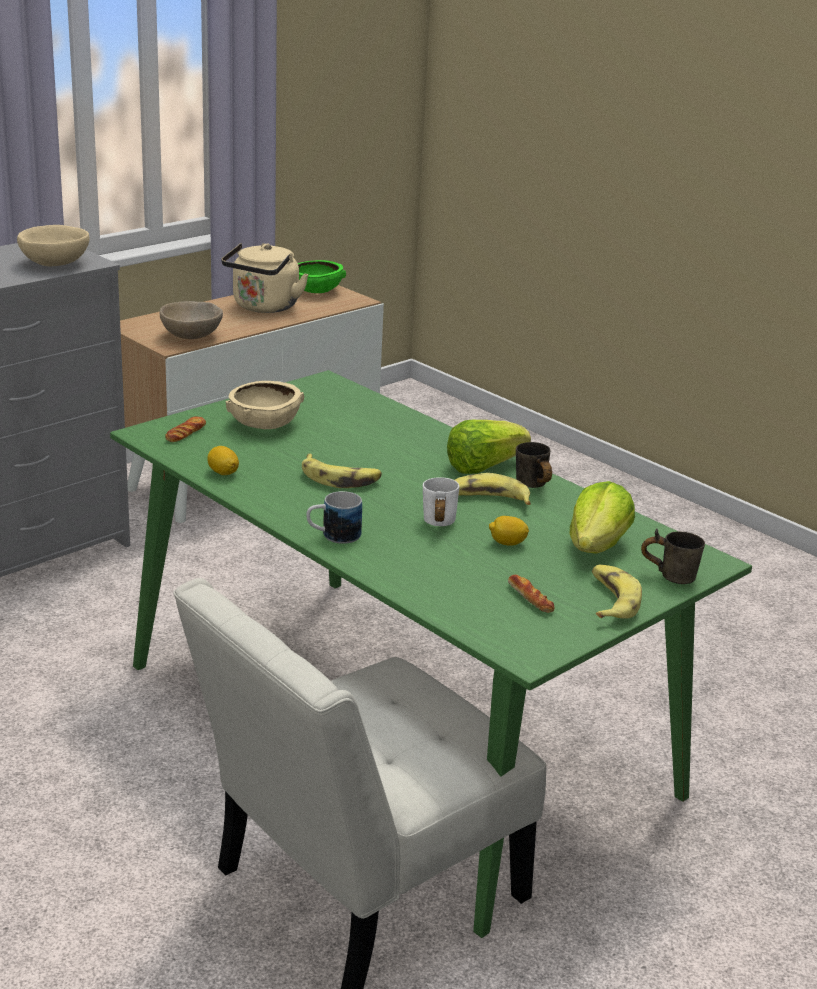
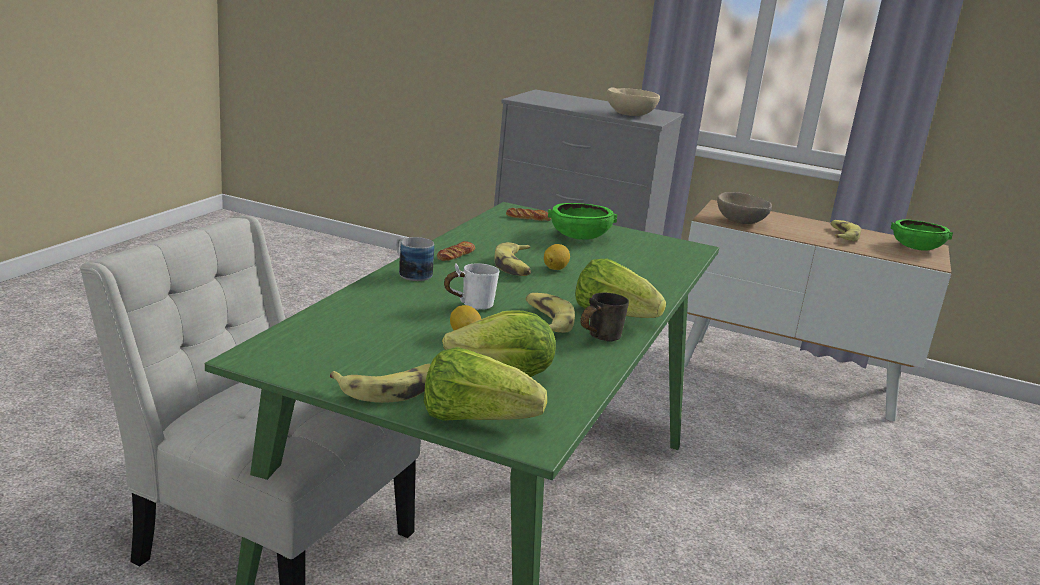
camera: 65 degrees right, 5 degrees down
lemon [207,446,239,475] -> lemon moved to [544,244,570,270]
beige kettle [221,243,309,313] -> banana [831,220,861,241]
beige bowl [226,381,304,429] -> green bowl [548,203,617,240]
bread [508,575,554,613] -> bread moved to [437,241,475,261]
grey mug [641,529,705,584] -> lettuce [424,347,547,420]

